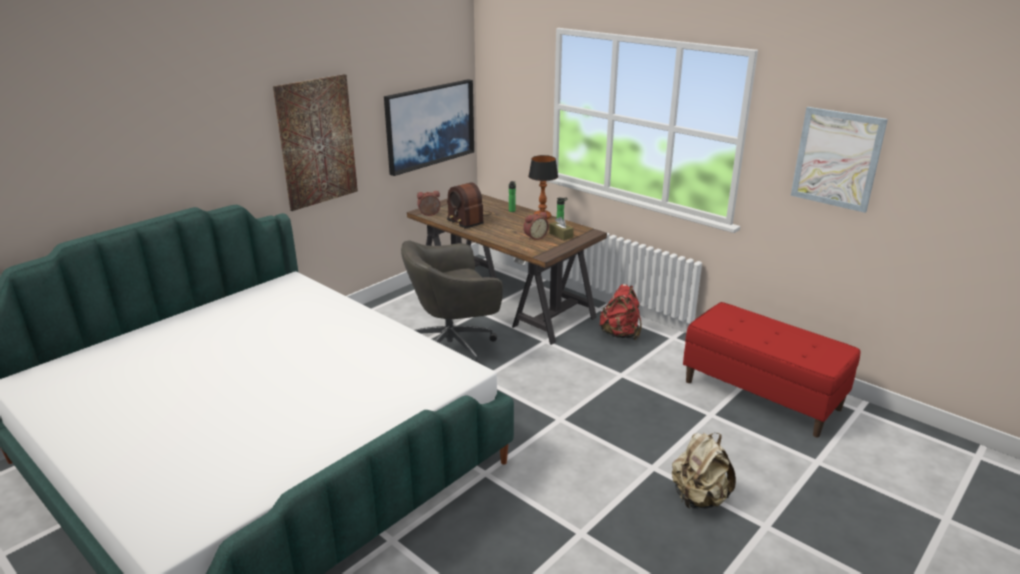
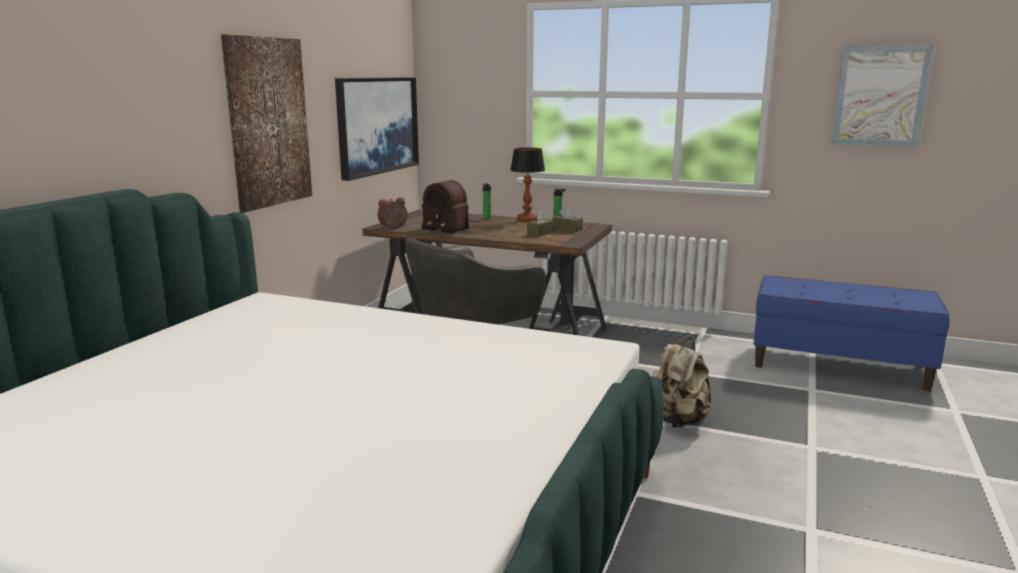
camera: 20 degrees left, 10 degrees down
alarm clock [523,212,549,240] -> brown tissue box [527,210,555,237]
red backpack [599,284,642,340] -> none
beige backpack [672,433,736,509] -> beige backpack moved to [652,338,711,428]
red bench [683,302,860,438] -> blue bench [754,276,950,391]

